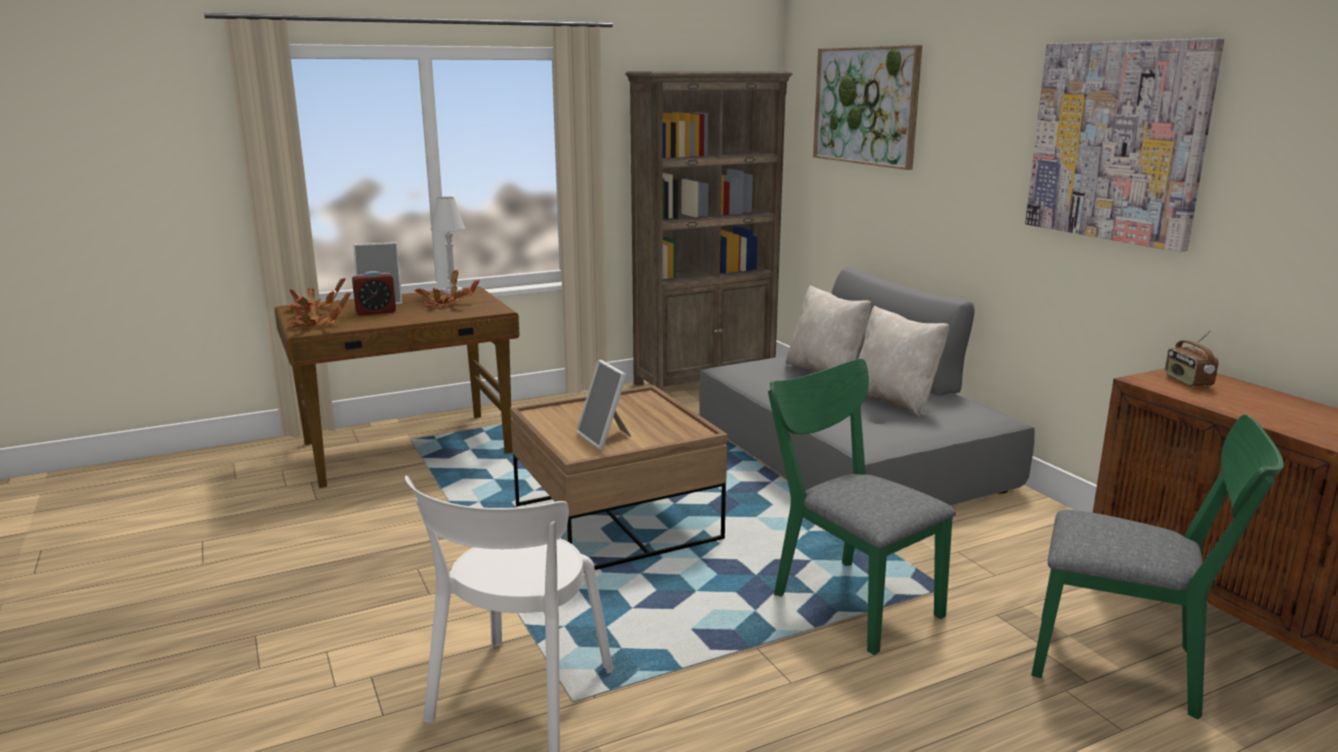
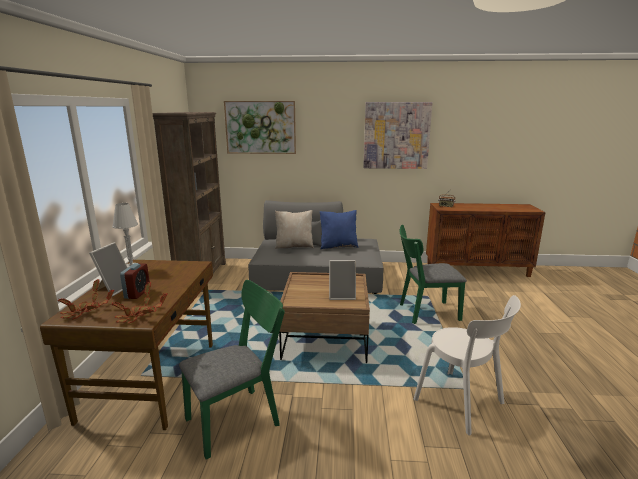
camera: 60 degrees left, 0 degrees up
potted plant [415,270,480,309] -> none
beige pillow [858,306,949,417] -> blue pillow [320,210,359,249]
green chair [1031,415,1284,720] -> green chair moved to [179,280,285,459]

